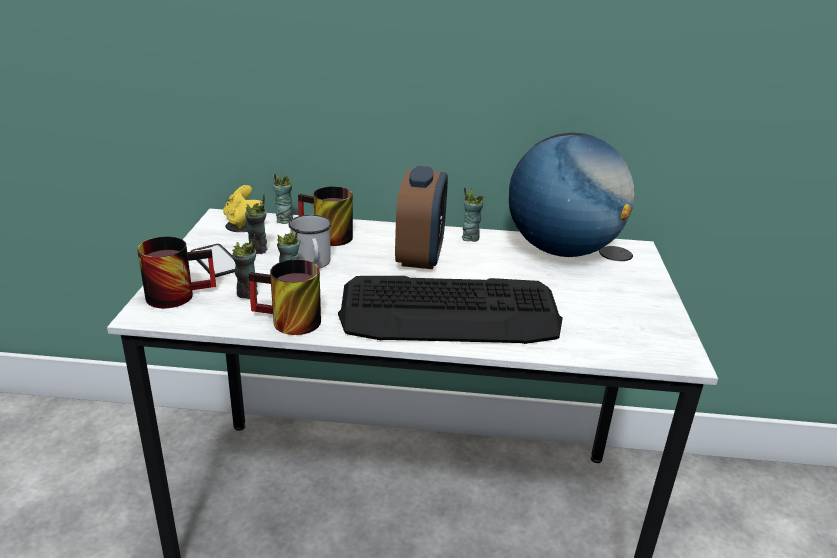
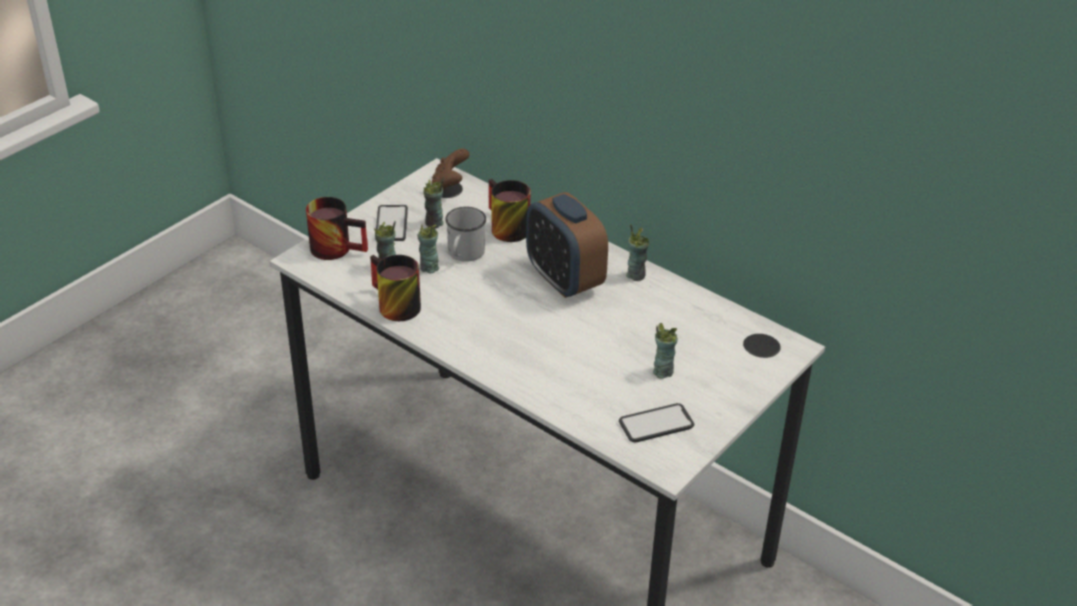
camera: 35 degrees right, 10 degrees up
yellow game controller [223,185,262,229] -> brown game controller [431,149,469,192]
cup [273,173,293,224] -> cup moved to [653,323,678,379]
keyboard [338,276,563,344] -> none
alarm clock [395,166,448,269] -> alarm clock turned 105 degrees clockwise [526,192,608,298]
globe [509,132,635,257] -> none
none -> phone [619,403,694,442]

